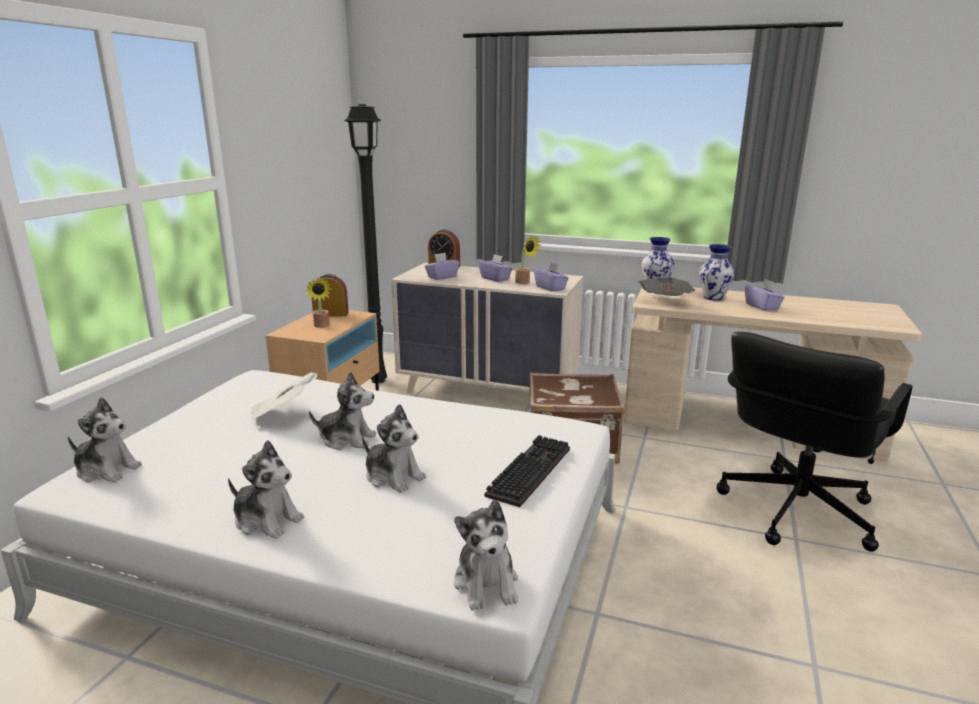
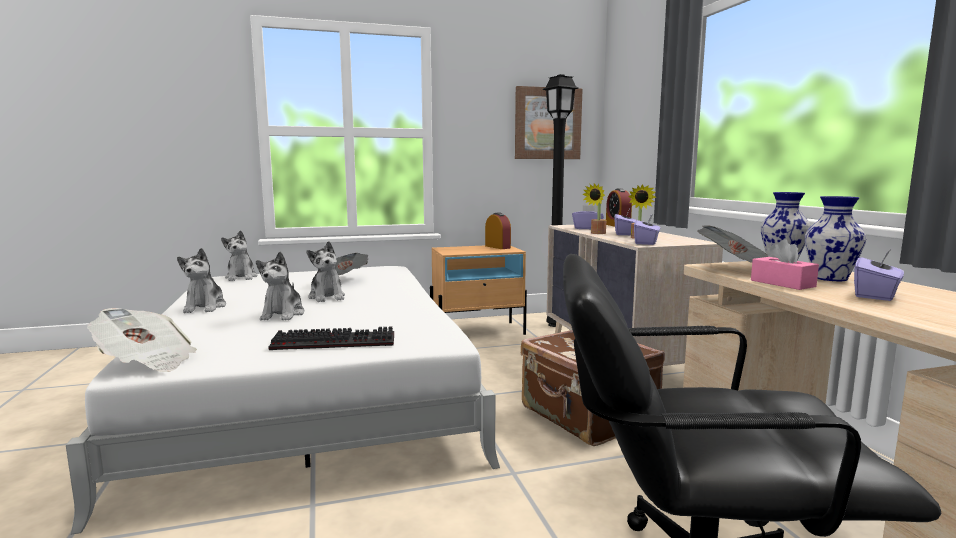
camera: 55 degrees right, 10 degrees down
potted plant [305,278,332,328] -> potted plant moved to [582,183,606,234]
plush toy [454,499,518,611] -> newspaper [87,308,197,372]
none -> picture [515,86,583,159]
none -> pink tissue box [751,239,819,290]

